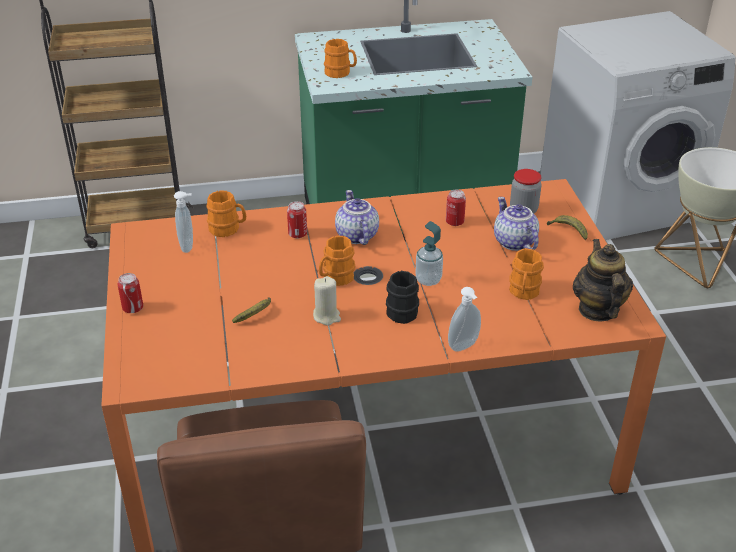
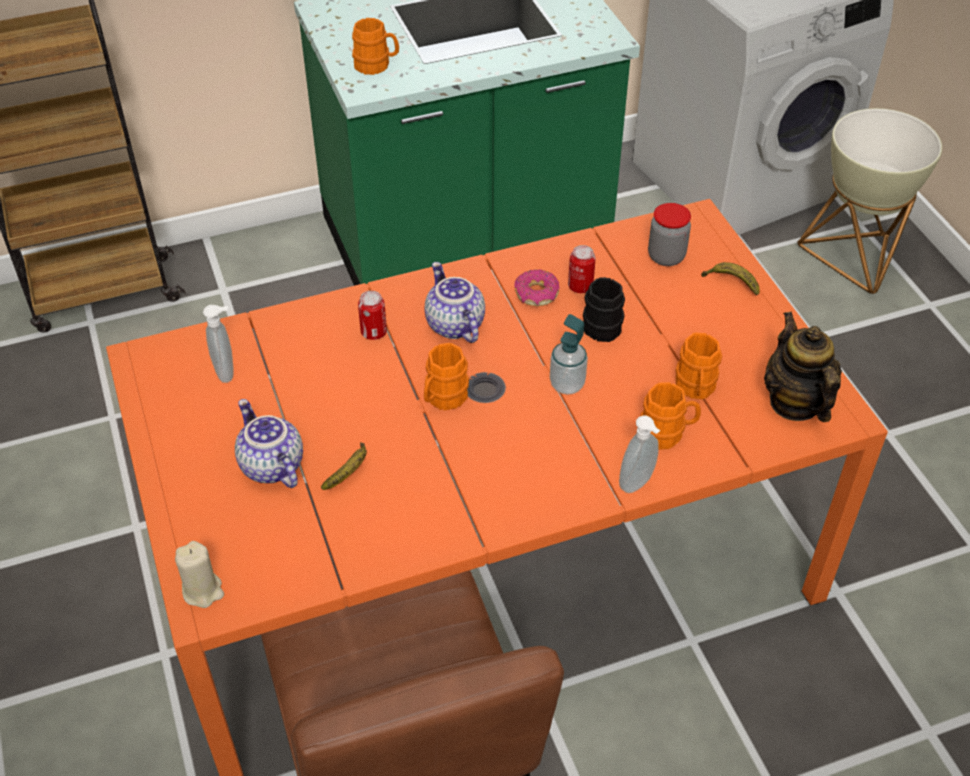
camera: 10 degrees left, 10 degrees up
can [118,273,143,313] -> none
orange mug [207,190,246,237] -> orange mug moved to [640,382,701,449]
beige candle [313,276,341,326] -> beige candle moved to [175,541,224,608]
black mug [386,271,419,324] -> black mug moved to [583,277,625,342]
teapot [494,197,539,251] -> teapot moved to [235,399,303,488]
none -> donut [514,269,560,306]

